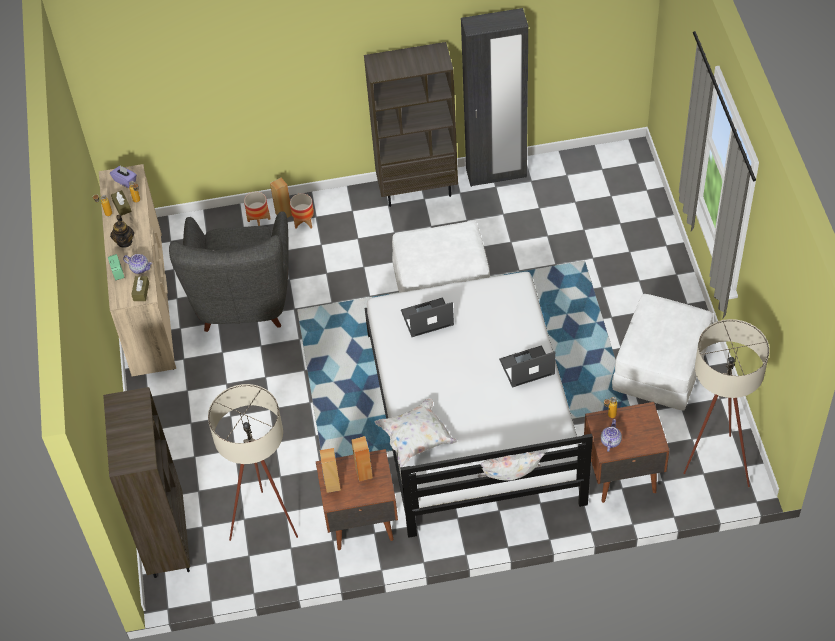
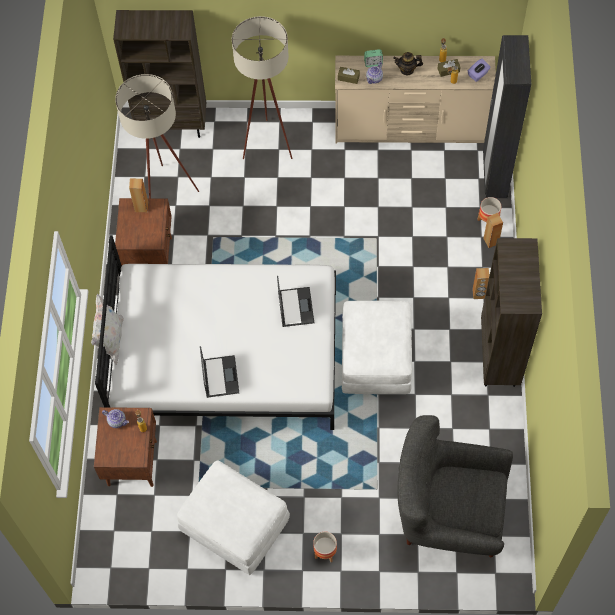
camera: 100 degrees right, 10 degrees up
grey armchair [169,212,289,332] -> grey armchair moved to [397,415,513,557]
planter [290,193,314,229] -> planter moved to [313,532,337,562]
brown speaker [351,436,373,482] -> brown speaker moved to [472,268,490,299]
white pillow [375,398,457,467] -> none
black wardrobe [461,8,528,187] -> black wardrobe moved to [483,35,531,198]
beige floor lamp [683,319,770,487] -> beige floor lamp moved to [232,16,293,159]

